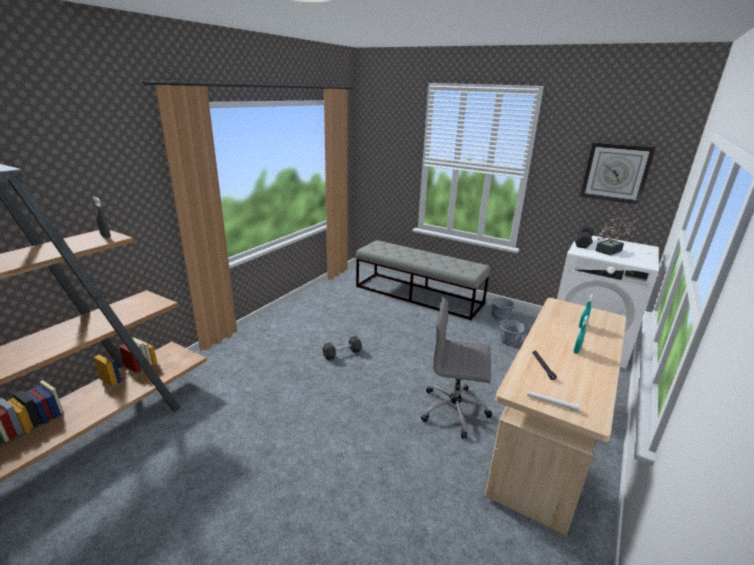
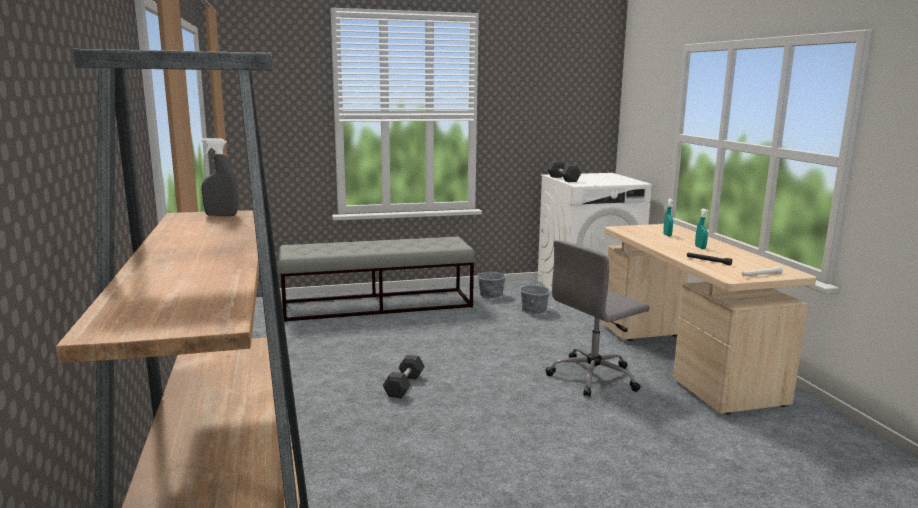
camera: 45 degrees left, 10 degrees down
wall clock [580,142,656,205] -> none
potted plant [596,217,635,255] -> none

